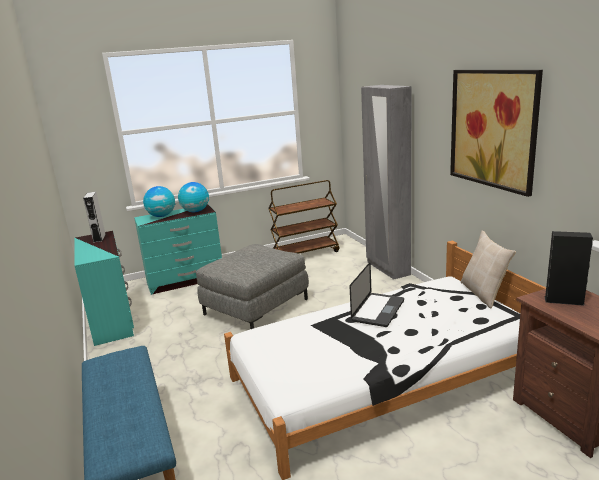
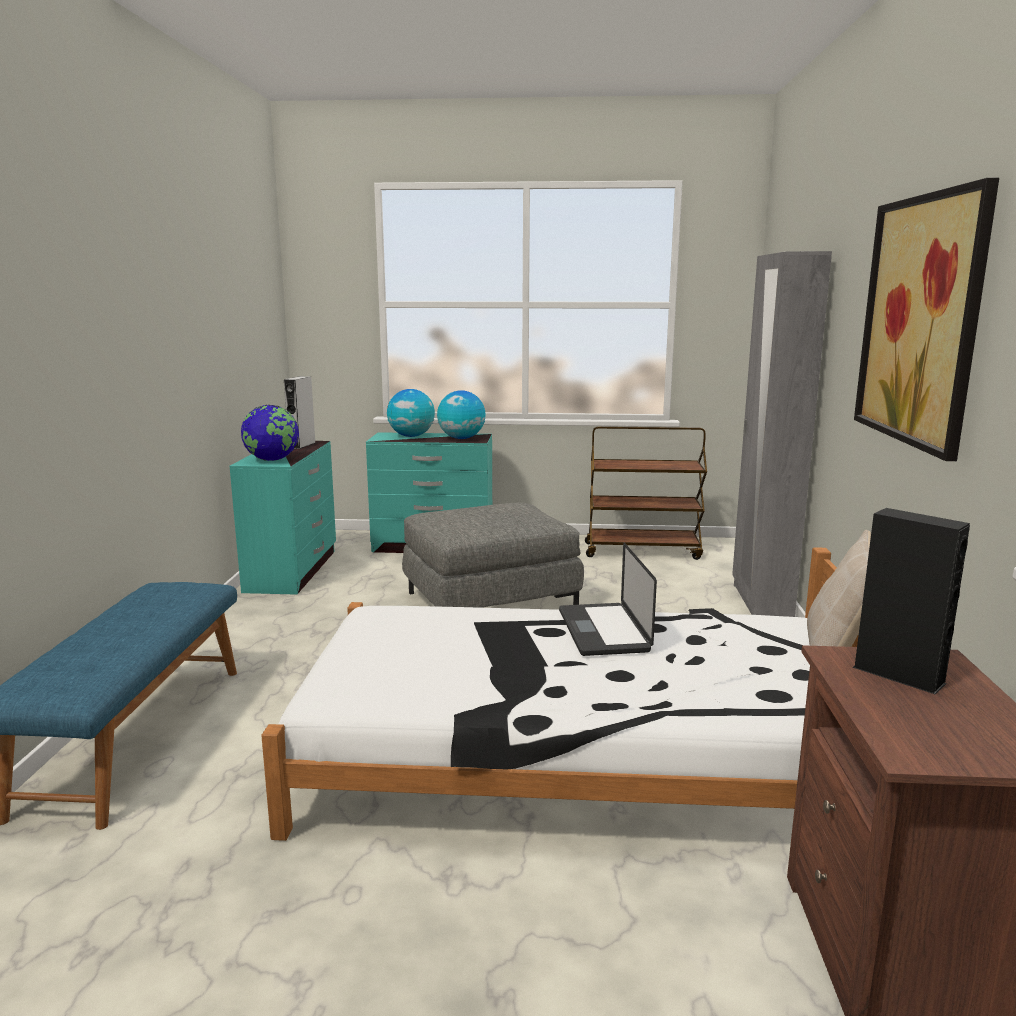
camera: 25 degrees right, 5 degrees down
laptop [350,262,404,327] -> laptop turned 120 degrees clockwise [559,543,657,656]
none -> globe [241,405,299,461]

